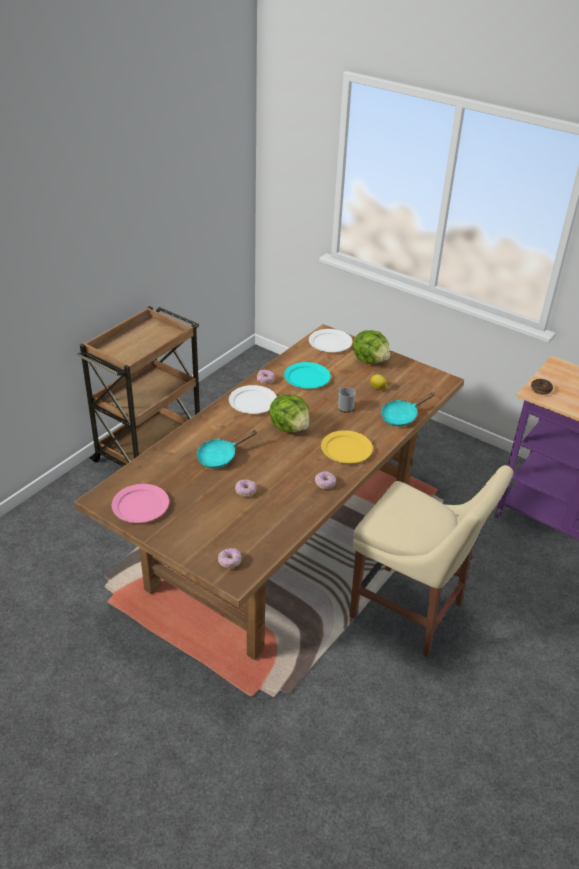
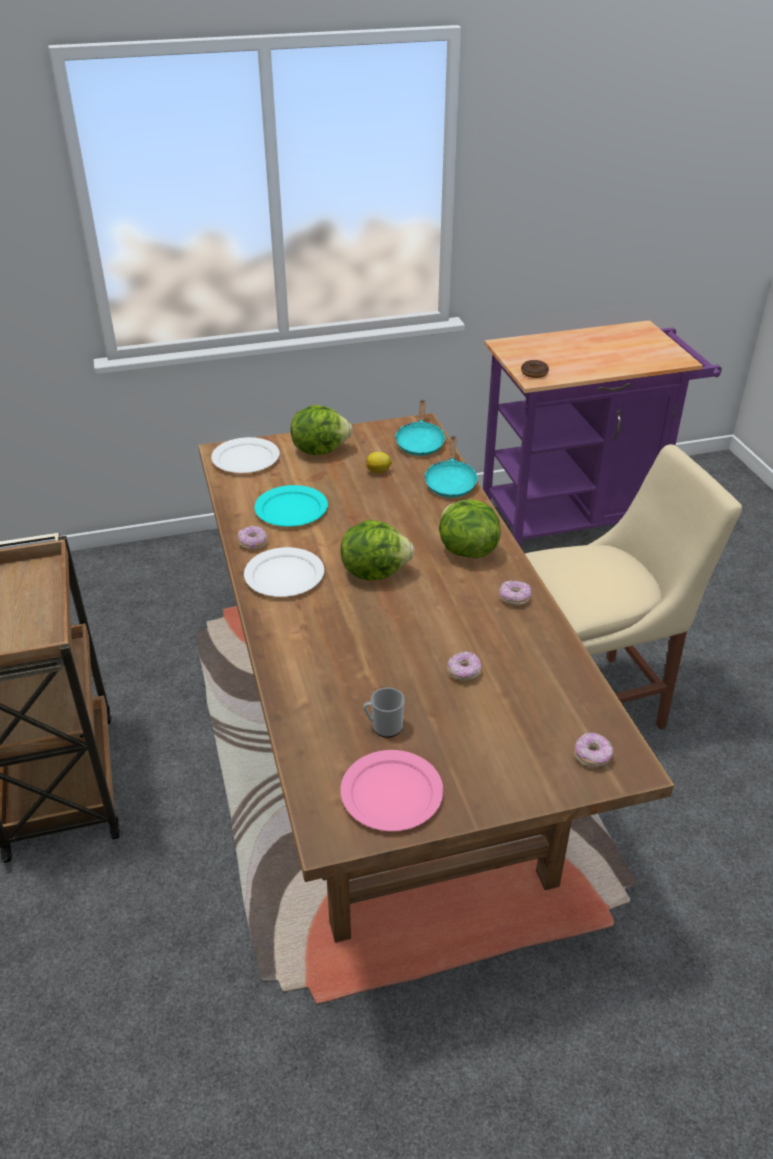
camera: 50 degrees left, 0 degrees up
turquoise frying pan [196,430,257,468] -> turquoise frying pan moved to [395,400,446,456]
yellow plate [321,430,373,463] -> lettuce [439,499,501,559]
mug [337,387,356,413] -> mug moved to [363,688,405,738]

